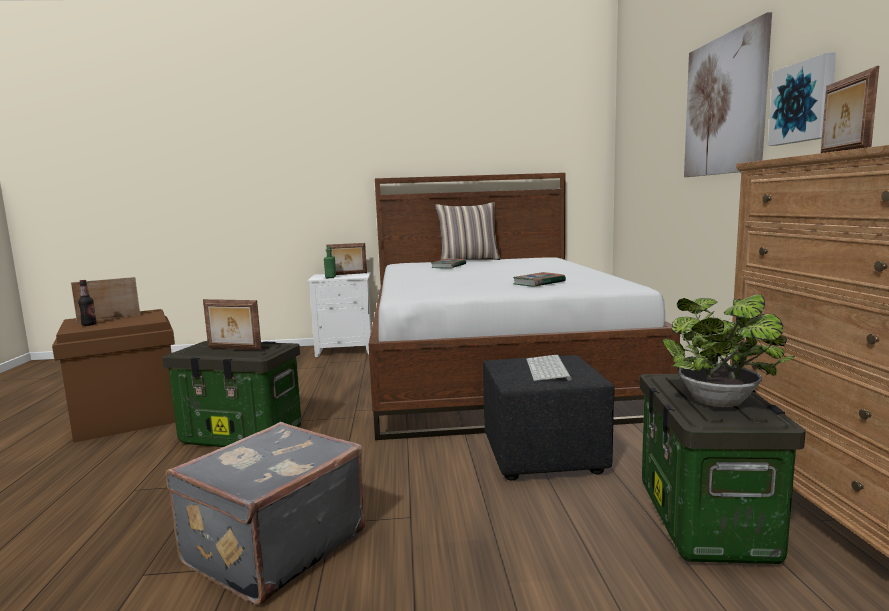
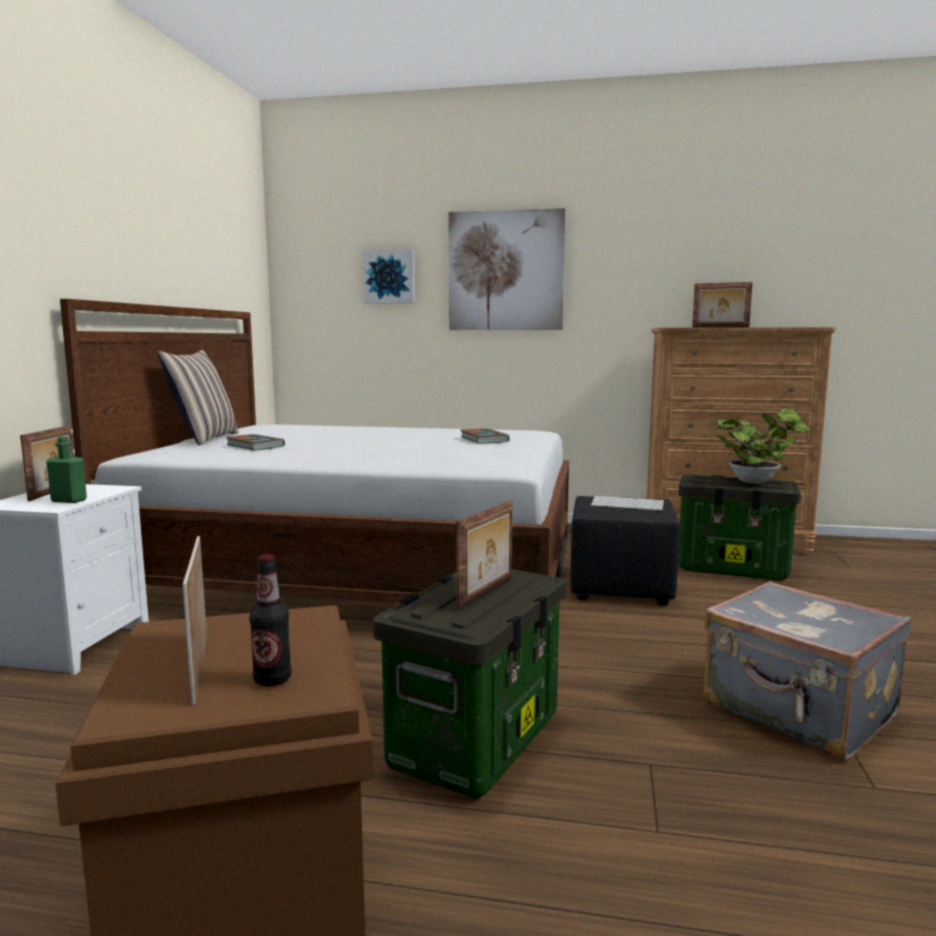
camera: 75 degrees left, 0 degrees up
picture [768,52,836,146] -> picture moved to [362,249,415,304]

